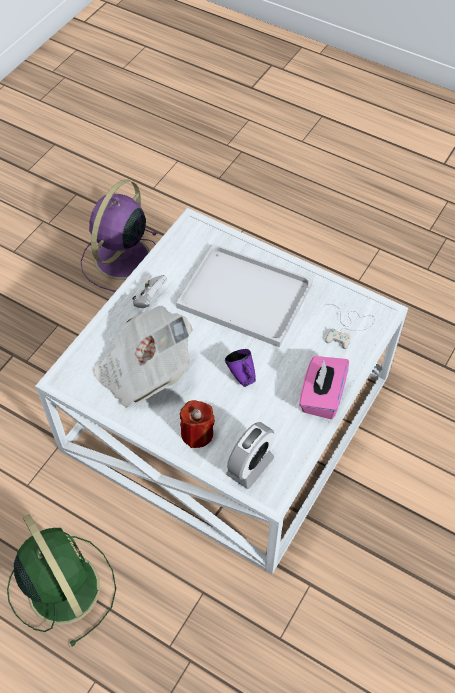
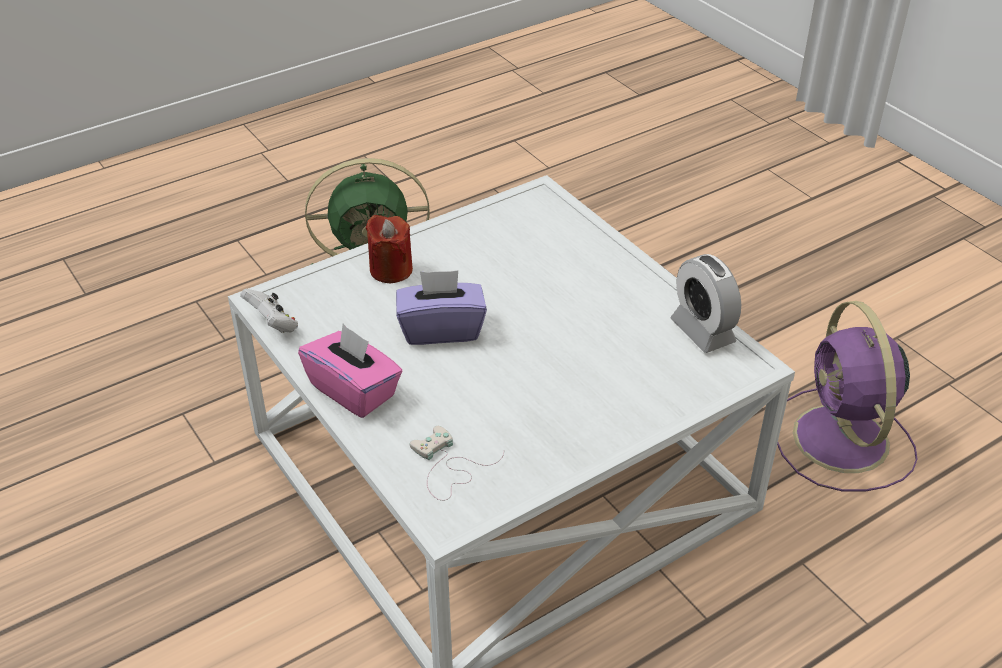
camera: 115 degrees right, 15 degrees down
purple fan [81,179,158,292] -> purple fan turned 150 degrees counterclockwise [777,301,918,492]
newspaper [93,306,192,408] -> none
white game controller [132,275,167,308] -> white game controller moved to [240,289,298,333]
white tray [176,244,313,347] -> none
purple mug [225,349,256,387] -> purple tissue box [396,270,487,345]
alarm clock [226,422,274,489] -> alarm clock moved to [671,254,741,353]

